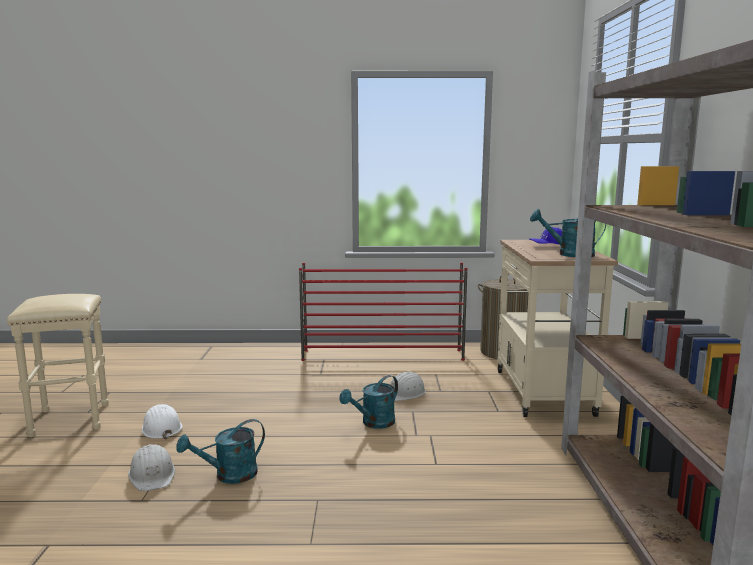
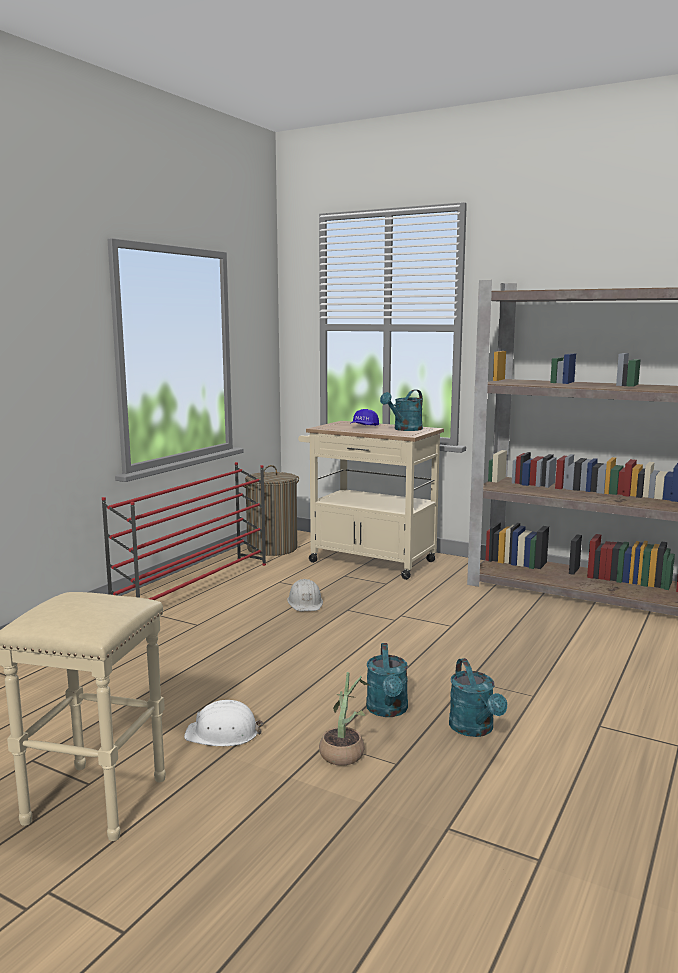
camera: 60 degrees left, 0 degrees up
white hard hat [128,444,175,491] -> potted plant [319,672,369,766]
turquoise watering can [339,375,398,428] -> turquoise watering can moved to [449,658,507,737]

